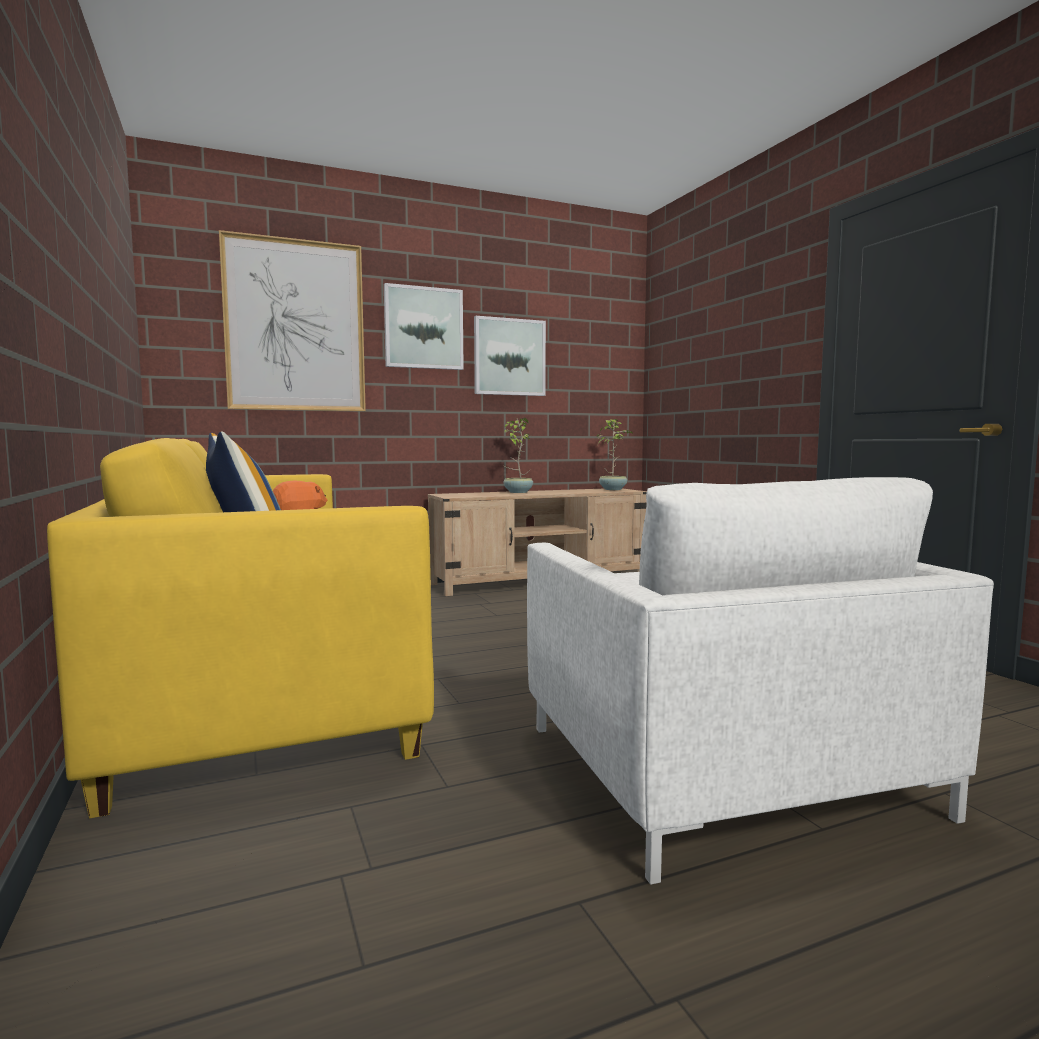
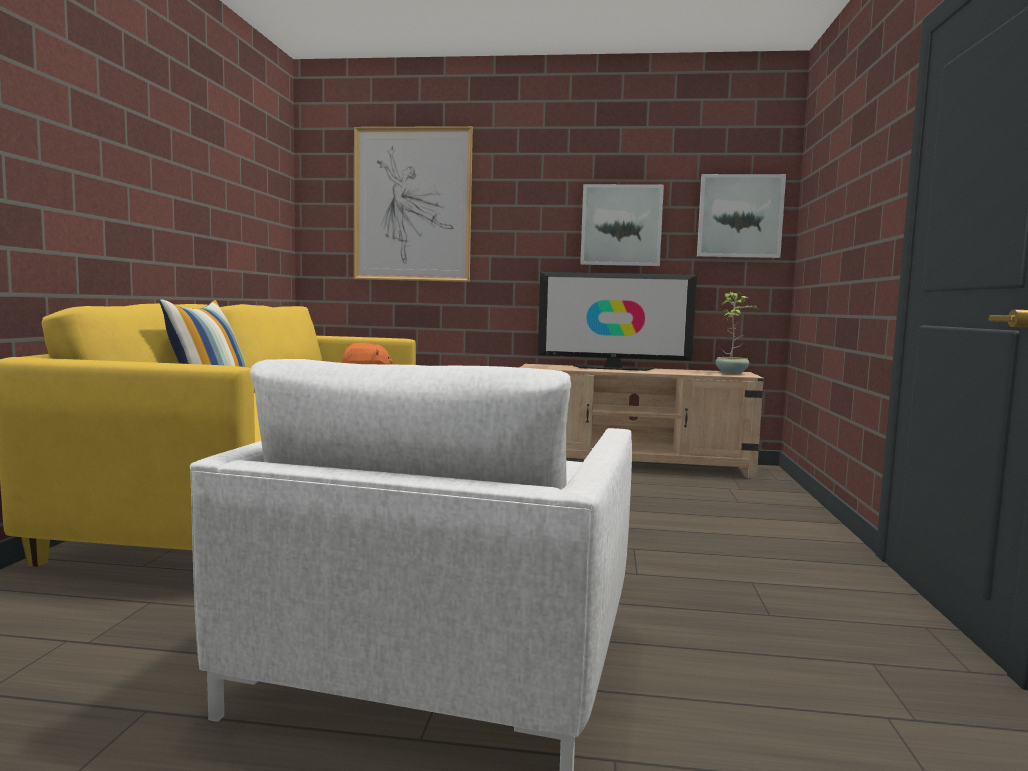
camera: 30 degrees right, 0 degrees up
picture [384,283,464,370] -> picture moved to [697,174,786,258]
potted plant [503,418,533,493] -> television [538,272,697,371]

